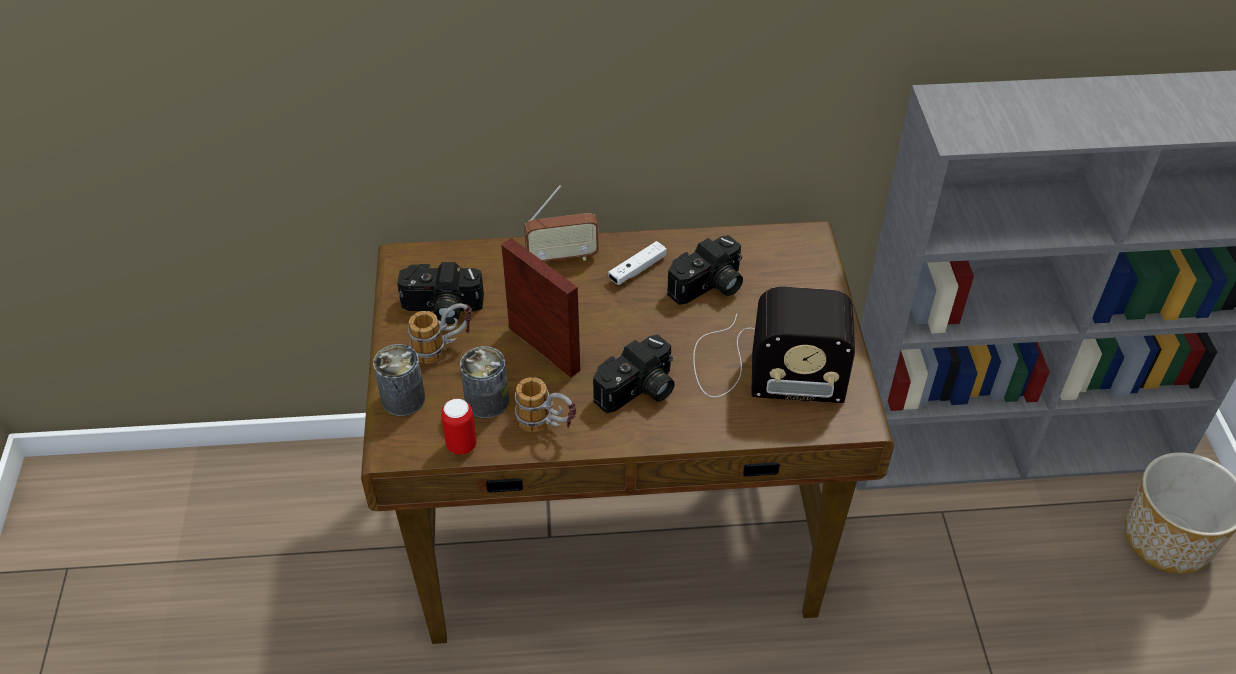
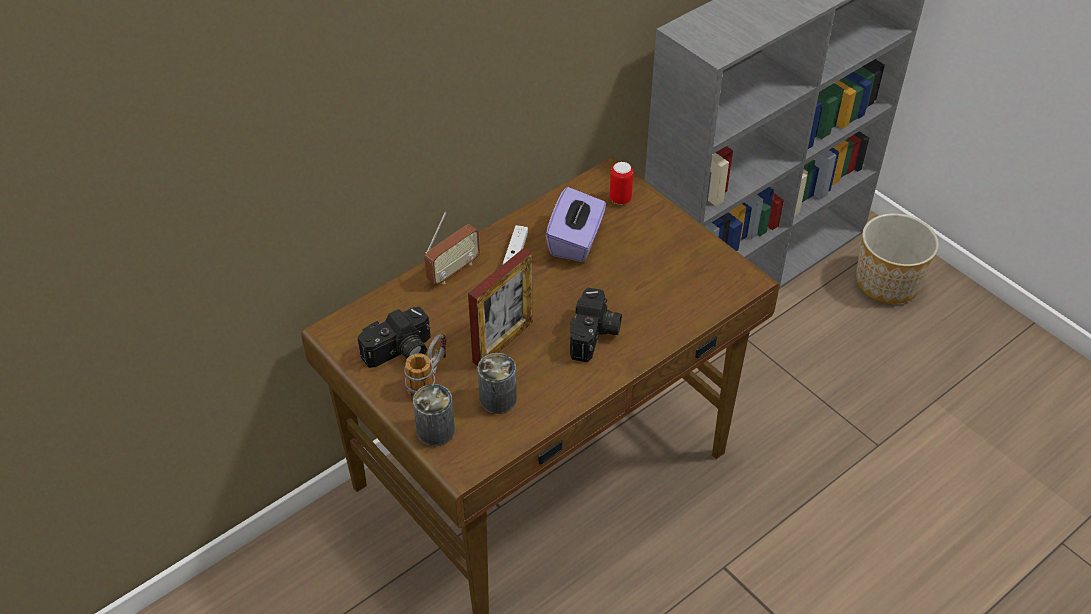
camera: 35 degrees left, 0 degrees up
can [441,399,477,455] -> can moved to [610,162,633,205]
picture frame [501,238,580,377] -> picture frame turned 120 degrees clockwise [468,248,533,366]
mug [515,377,576,432] -> none
camera [667,235,743,305] -> purple tissue box [546,187,606,262]
radio [693,287,855,403] -> none

